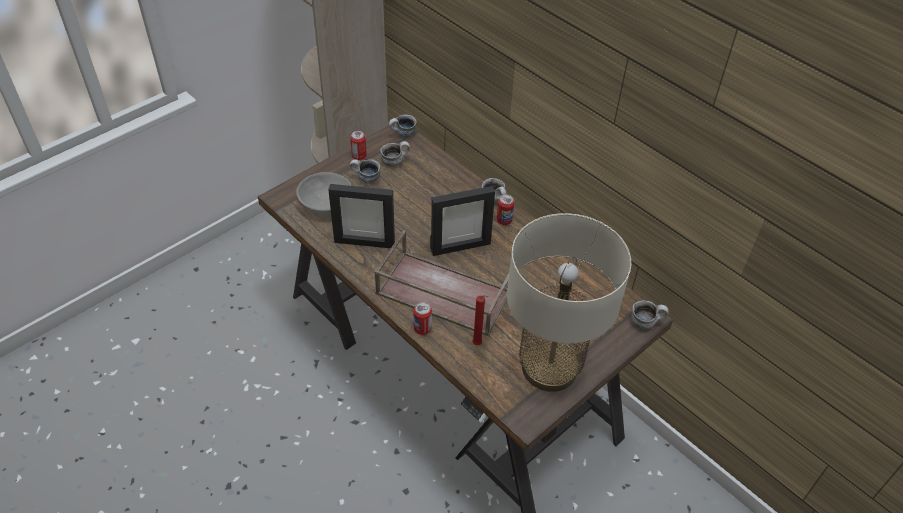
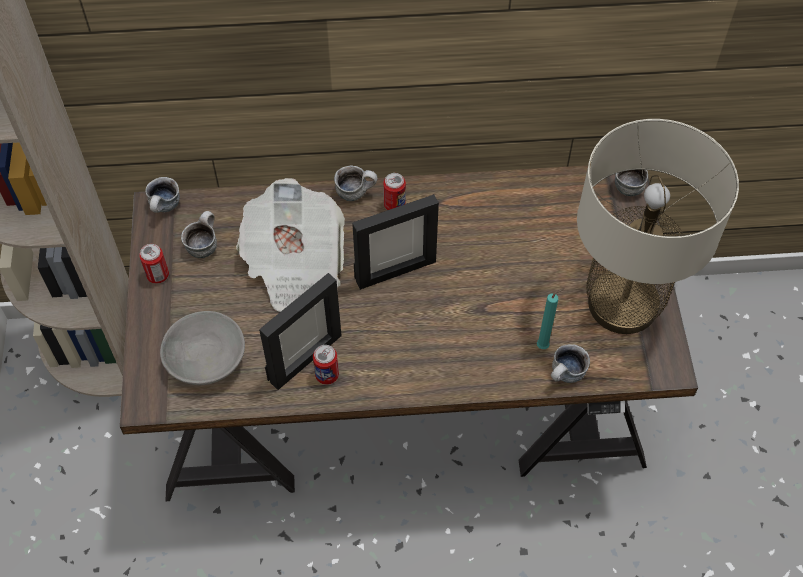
camera: 50 degrees left, 10 degrees up
mug [350,159,380,183] -> mug moved to [551,344,590,383]
brown tray [374,230,509,336] -> none
can [414,302,432,335] -> can moved to [313,345,339,385]
picture frame [430,186,495,256] -> picture frame turned 45 degrees clockwise [352,194,439,290]
red candle [472,295,489,346] -> turquoise candle [537,288,565,349]
none -> newspaper [236,178,345,312]

